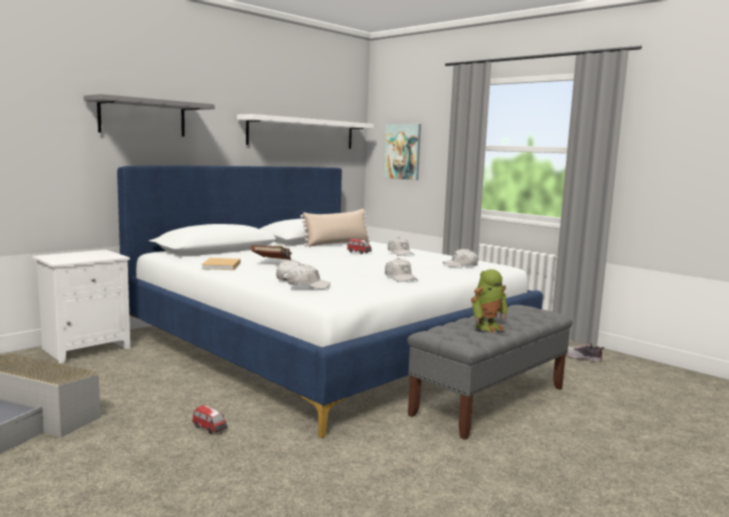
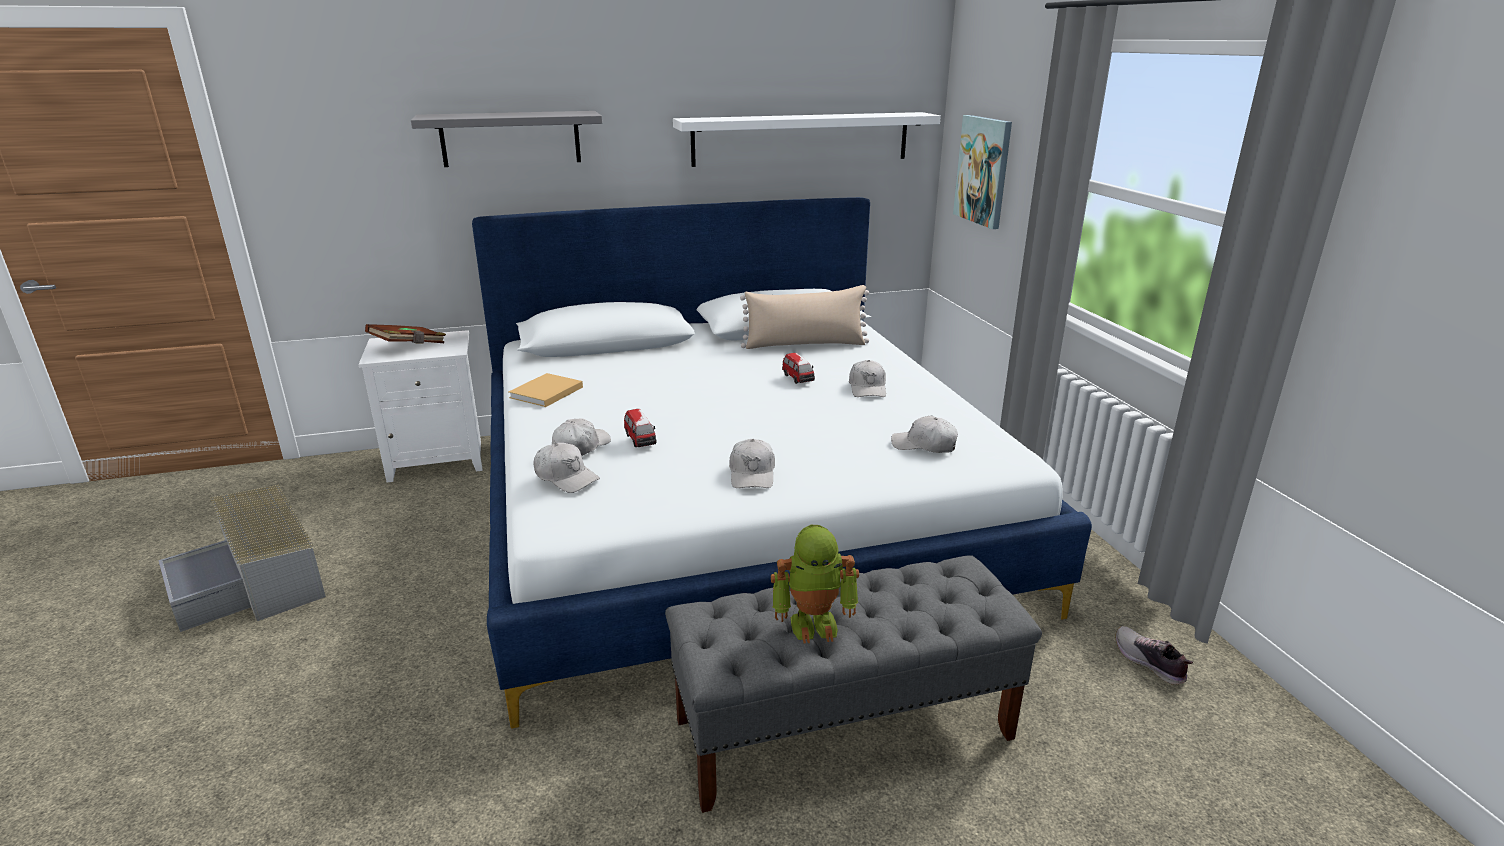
camera: 30 degrees right, 15 degrees up
toy car [193,405,227,434] -> toy car moved to [624,409,657,447]
brown book [251,245,292,260] -> brown book moved to [365,324,446,344]

